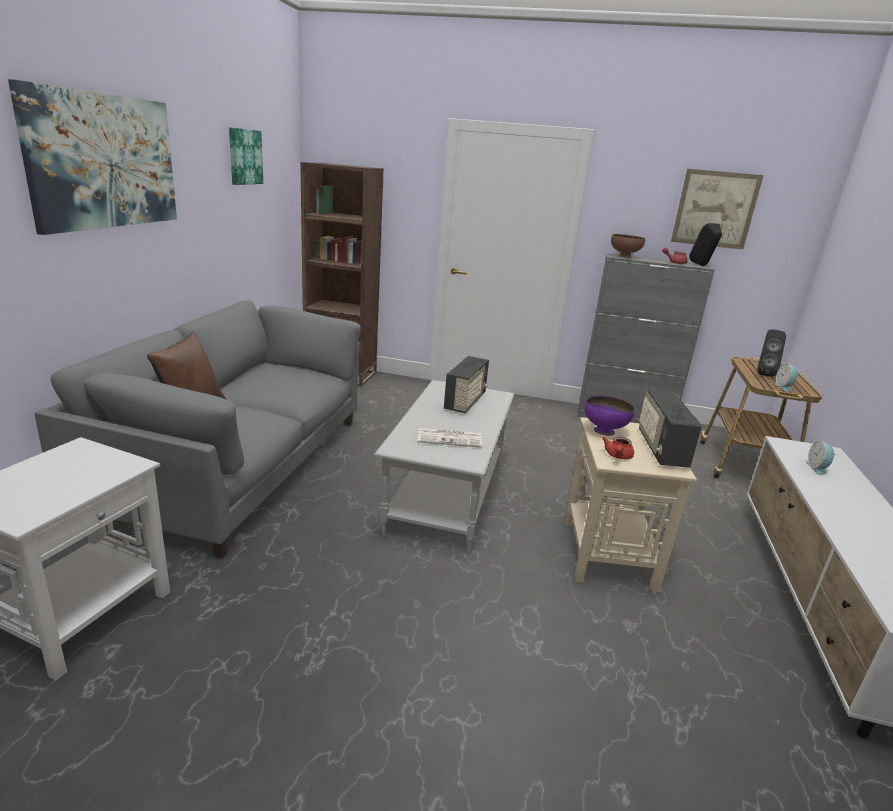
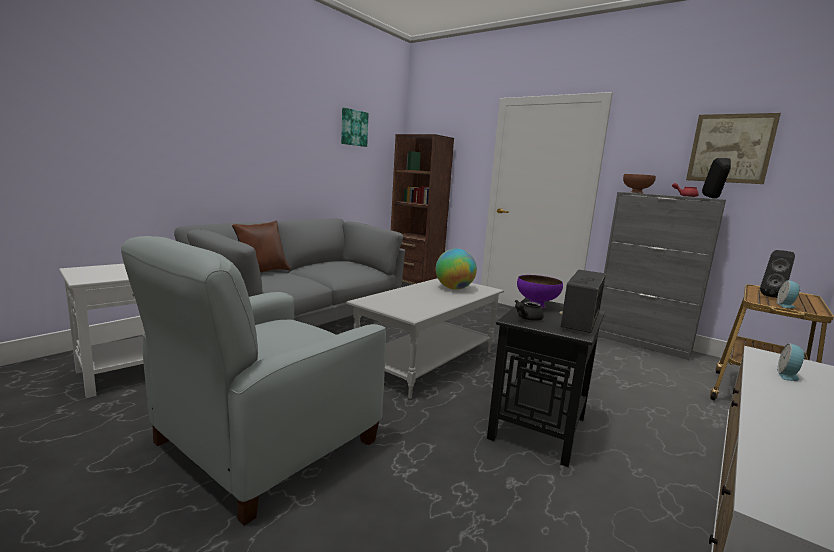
camera: 25 degrees right, 10 degrees down
picture [8,79,177,235] -> none
newspaper [418,428,482,448] -> none
radio [444,356,489,413] -> globe [436,248,477,290]
beige side table [564,417,697,592] -> black side table [487,298,605,467]
red teapot [602,437,634,459] -> black teapot [515,300,544,321]
none -> grey armchair [121,236,386,526]

